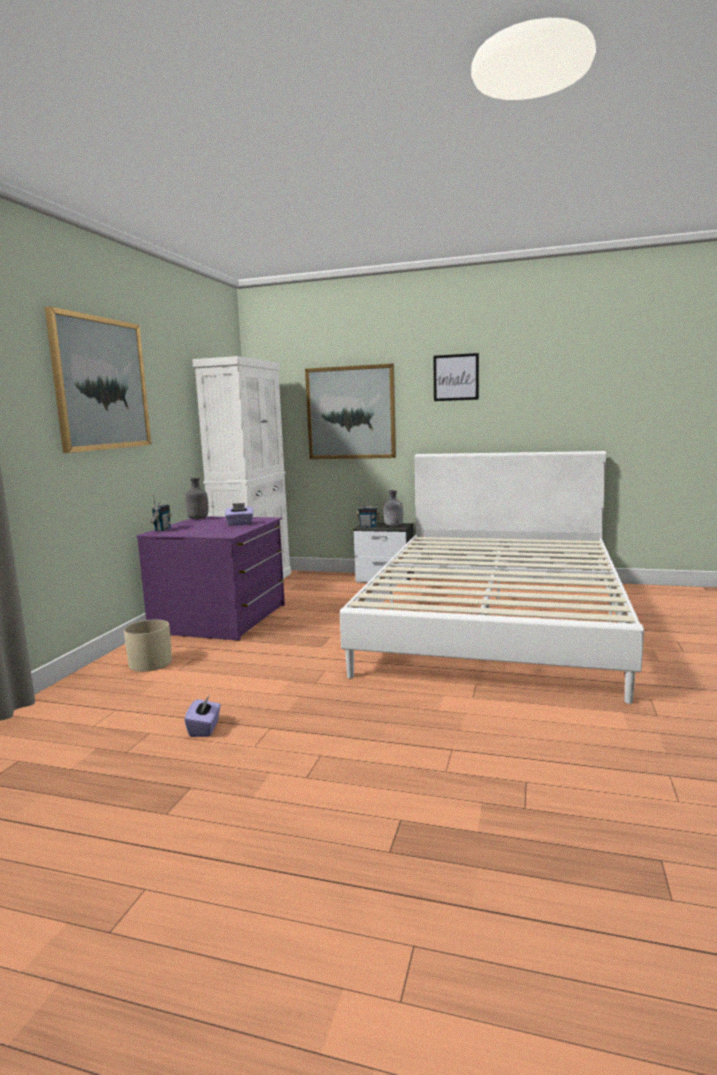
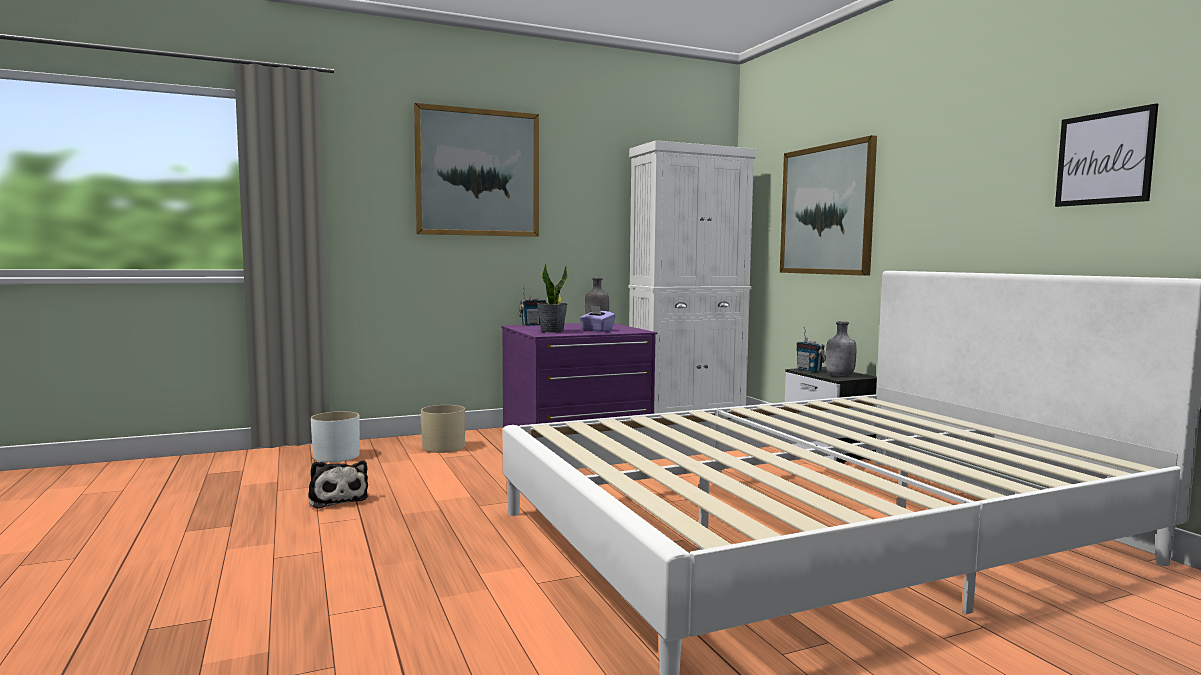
camera: 50 degrees right, 5 degrees down
purple tissue box [184,696,221,737] -> plush toy [308,460,368,509]
picture [434,353,479,401] -> picture moved to [1055,103,1158,207]
none -> white planter [311,411,360,462]
none -> potted plant [537,263,567,333]

